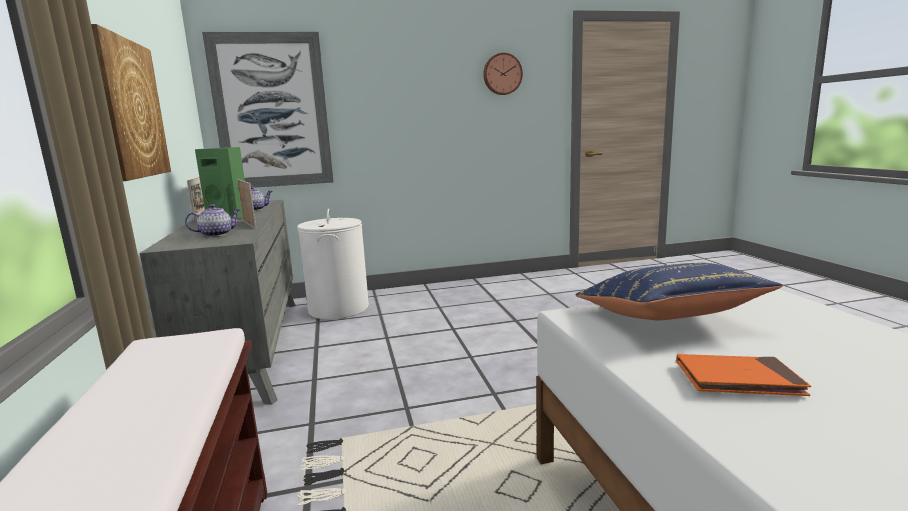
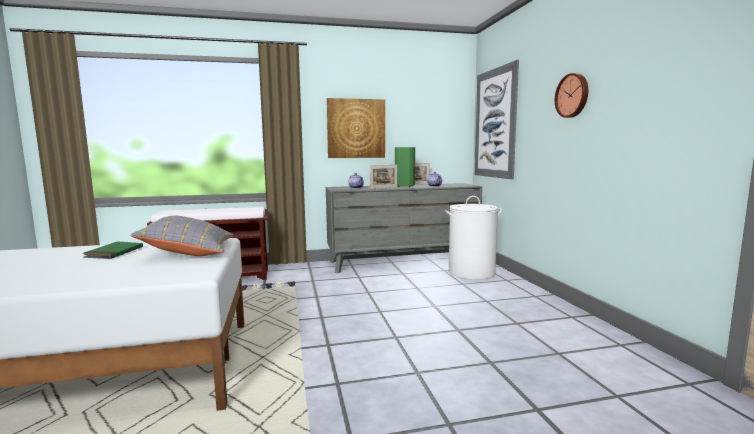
camera: 90 degrees right, 5 degrees down
wall clock [483,53,523,95] -> wall clock moved to [555,73,588,118]
blue pillow [576,263,783,320] -> grey pillow [130,216,233,256]
orange book [676,354,812,396] -> green book [83,241,143,259]

